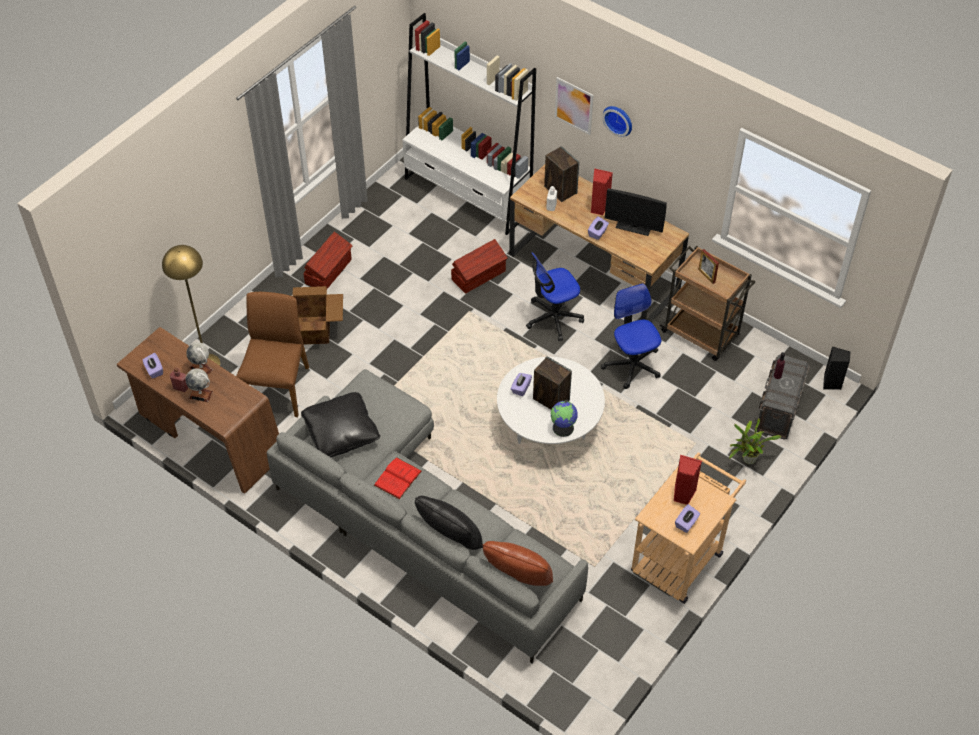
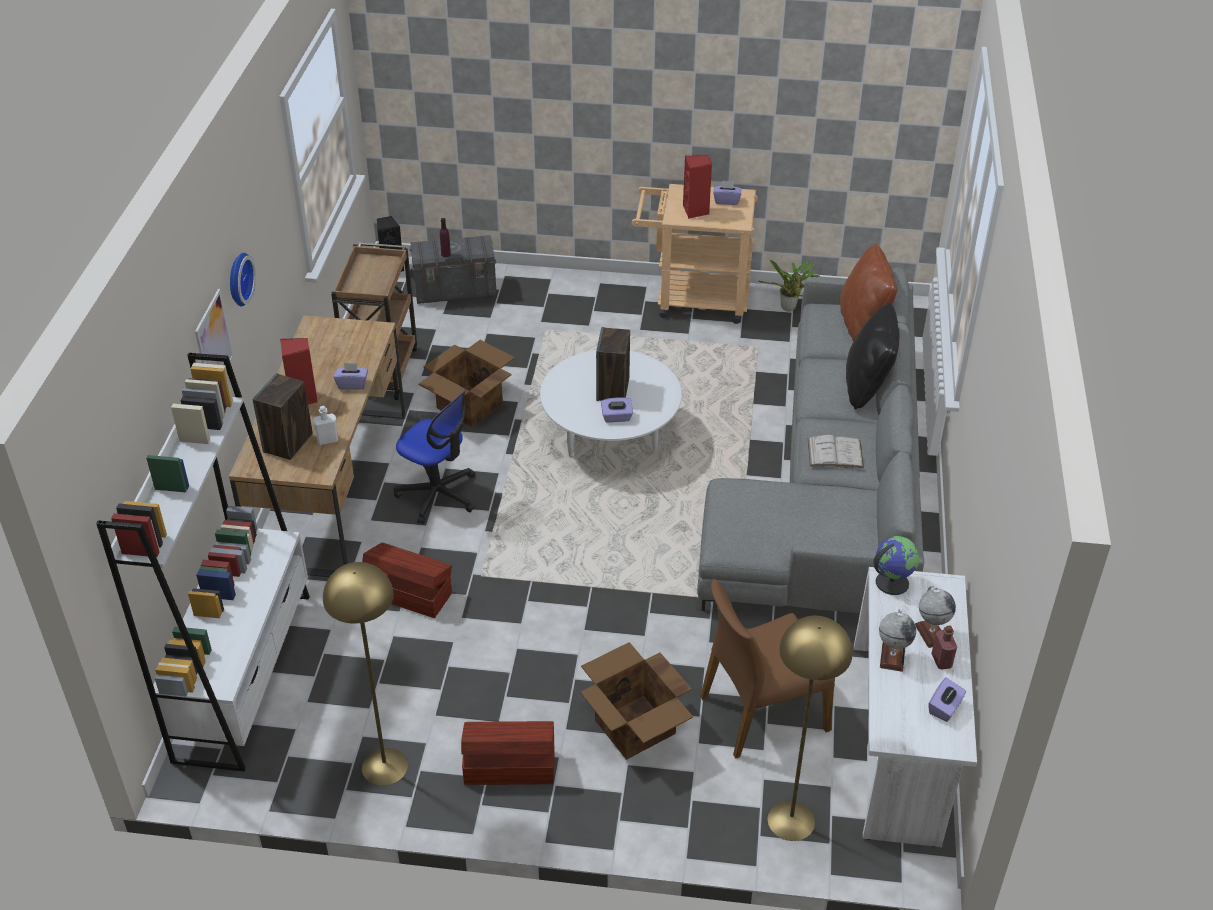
camera: 120 degrees left, 10 degrees down
brown desk [117,327,279,494] -> white desk [854,567,977,847]
black pillow [301,392,380,457] -> none
red book [374,457,422,500] -> white book [808,435,864,468]
globe [551,400,578,437] -> globe moved to [873,536,919,595]
office chair [601,283,661,389] -> cardboard box [418,340,515,427]
monitor [605,188,667,236] -> none
picture frame [698,249,719,284] -> none
potted plant [729,418,781,464] -> potted plant moved to [759,260,820,311]
none -> yellow floor lamp [323,562,408,786]

